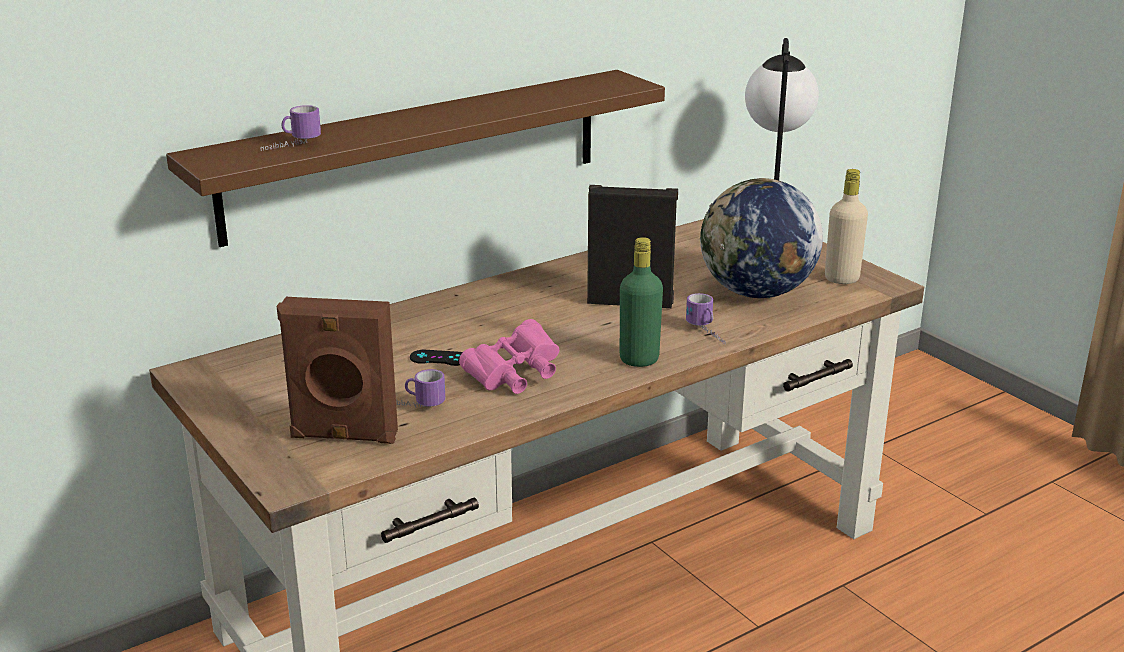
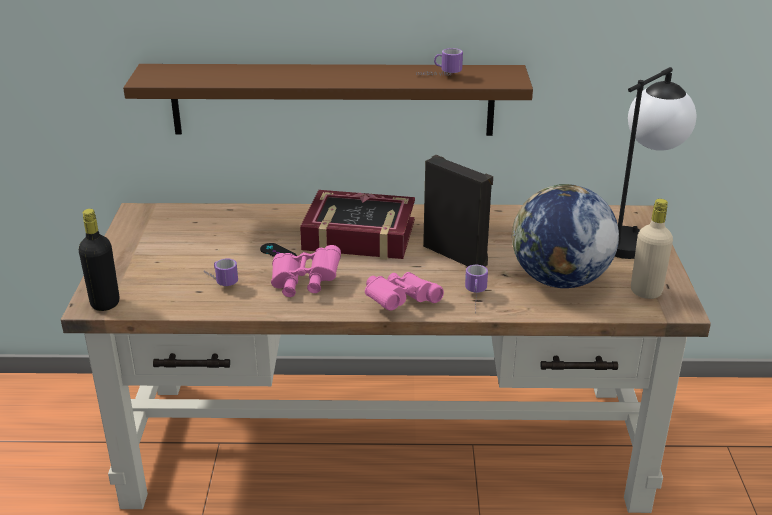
camera: 35 degrees right, 5 degrees up
mug [260,105,321,151] -> mug moved to [416,48,463,76]
brown speaker [277,297,398,444] -> none
green bottle [620,237,663,367] -> pink binoculars [365,272,444,311]
none -> black bottle [79,209,119,311]
none -> book [300,190,415,260]

